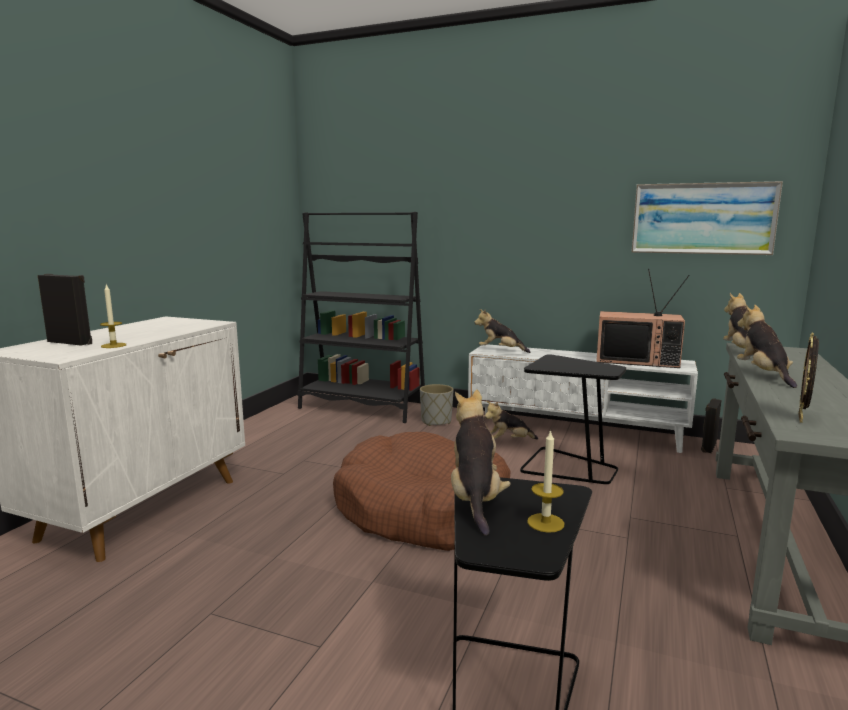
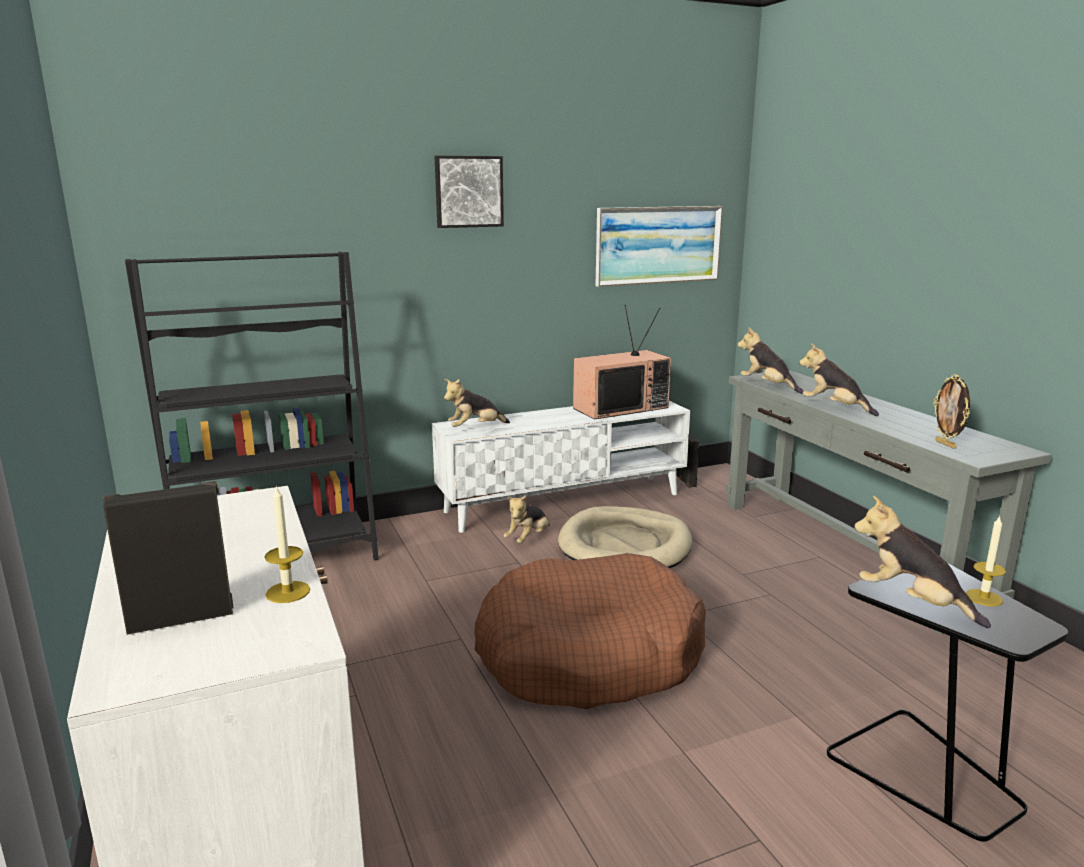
camera: 45 degrees left, 5 degrees up
grey planter [420,384,453,426] -> none
black side table [520,354,626,484] -> beige dog bed [558,506,692,568]
none -> picture [435,156,504,228]

